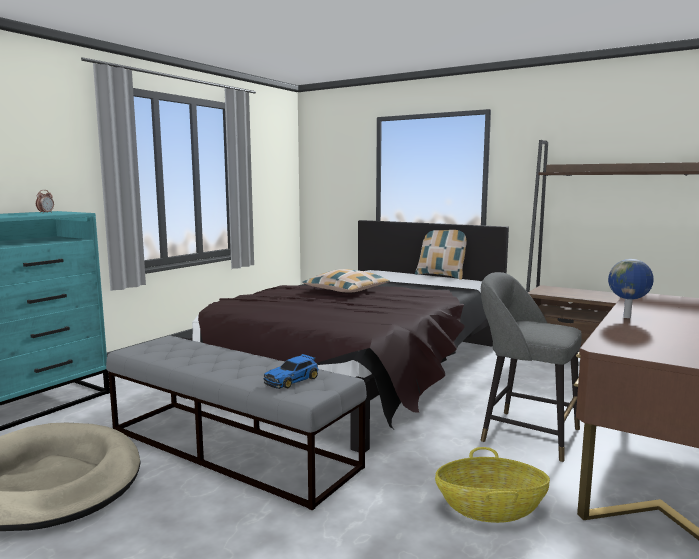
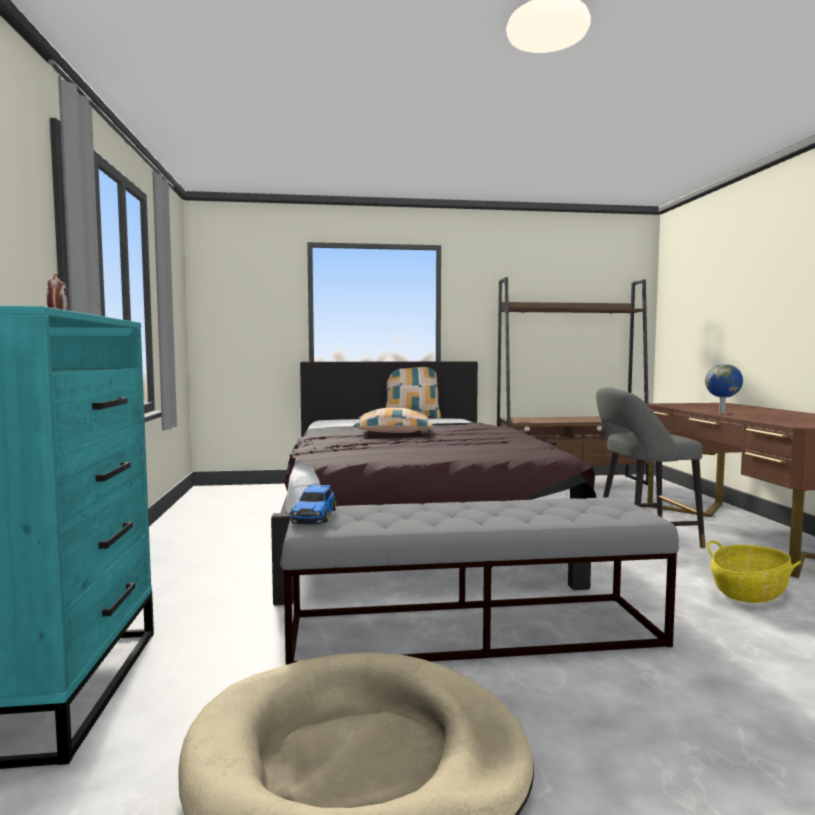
camera: 40 degrees left, 5 degrees down
toy car [264,354,319,389] -> toy car moved to [290,485,336,524]

